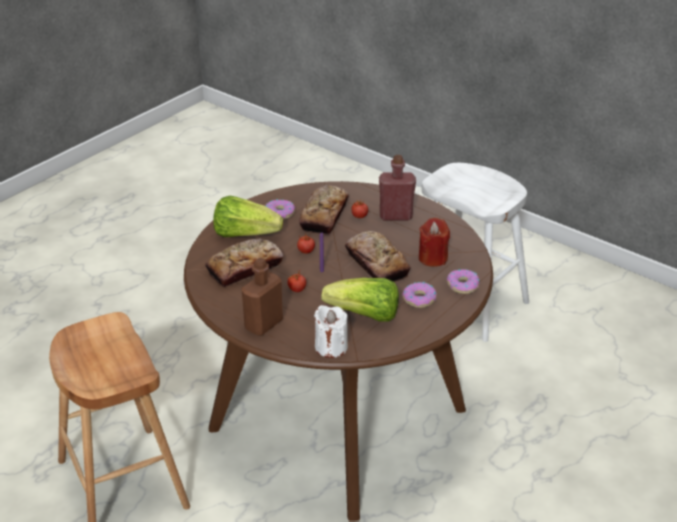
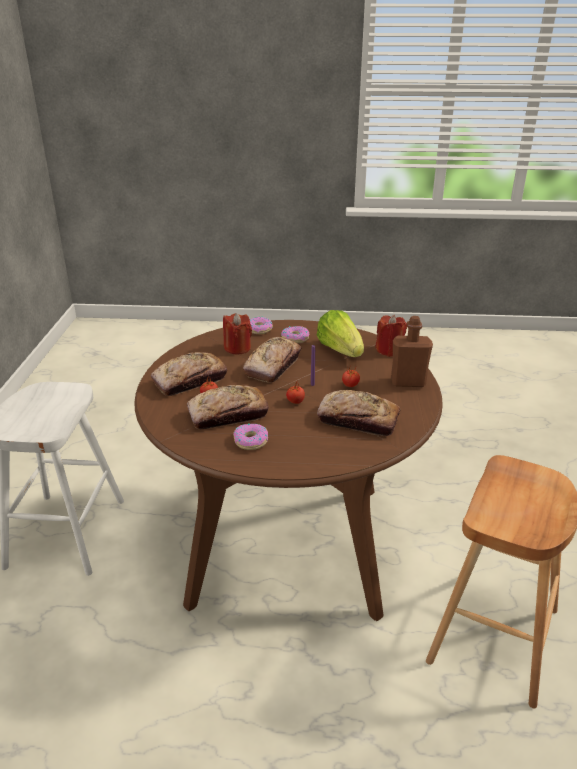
camera: 125 degrees left, 5 degrees down
lettuce [213,196,283,237] -> none
white candle [314,305,348,358] -> red candle [375,315,407,357]
red bottle [379,155,416,220] -> bread [151,352,227,396]

